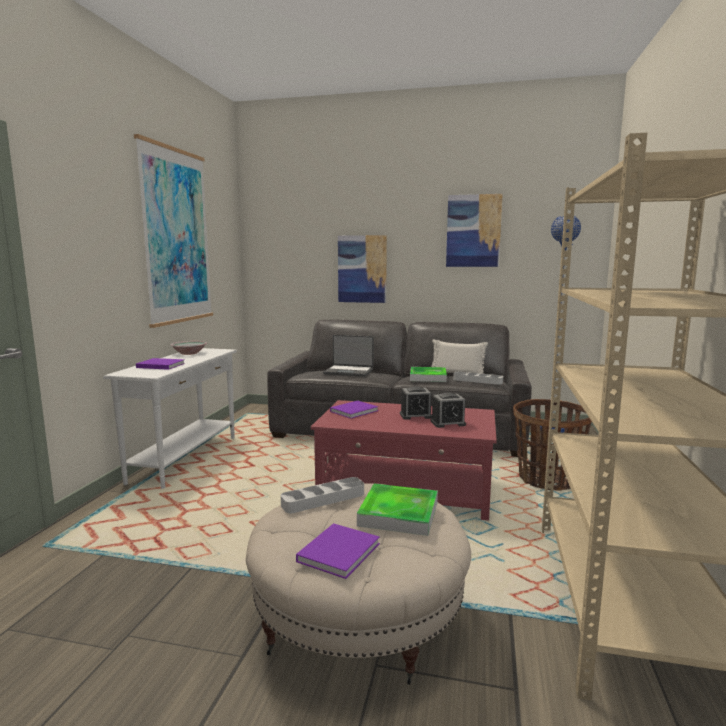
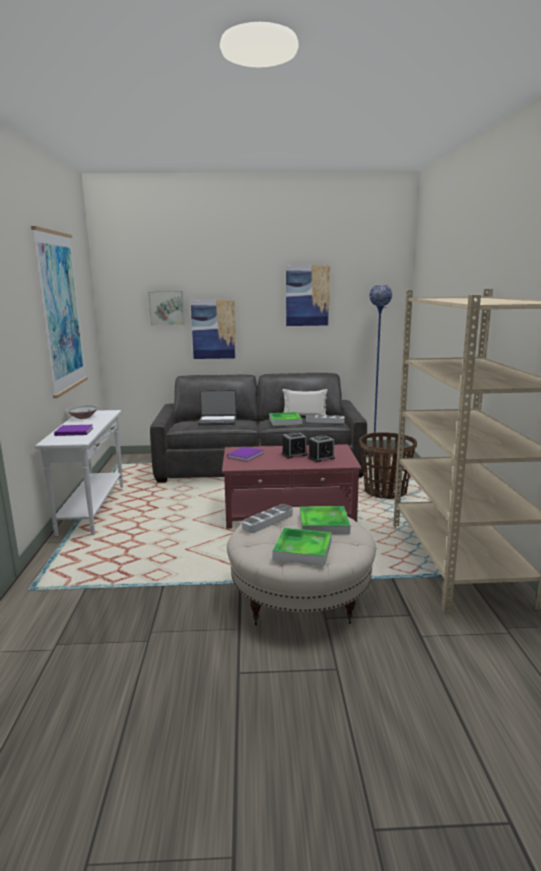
camera: 15 degrees left, 5 degrees up
purple book [296,523,380,579] -> tray [273,528,332,566]
none -> picture [148,291,184,326]

